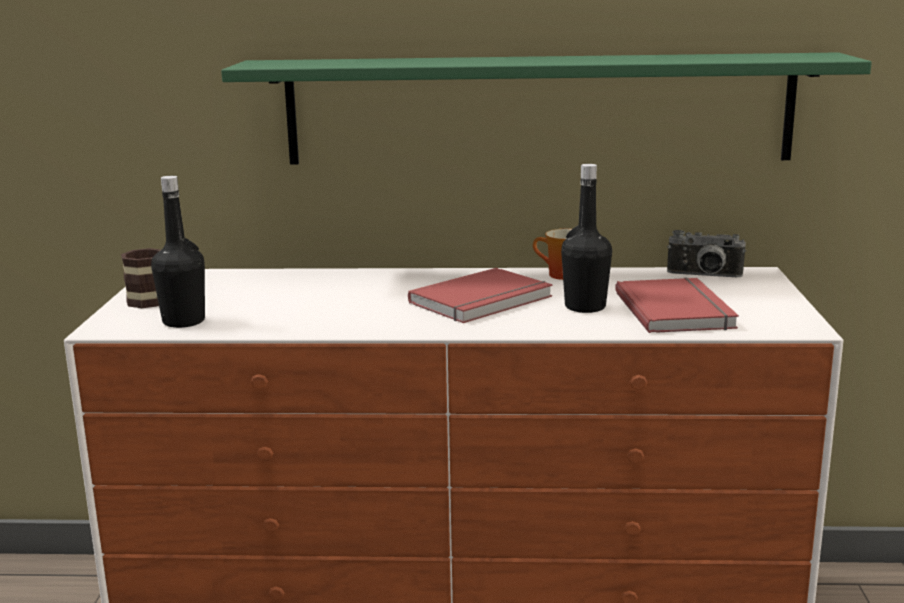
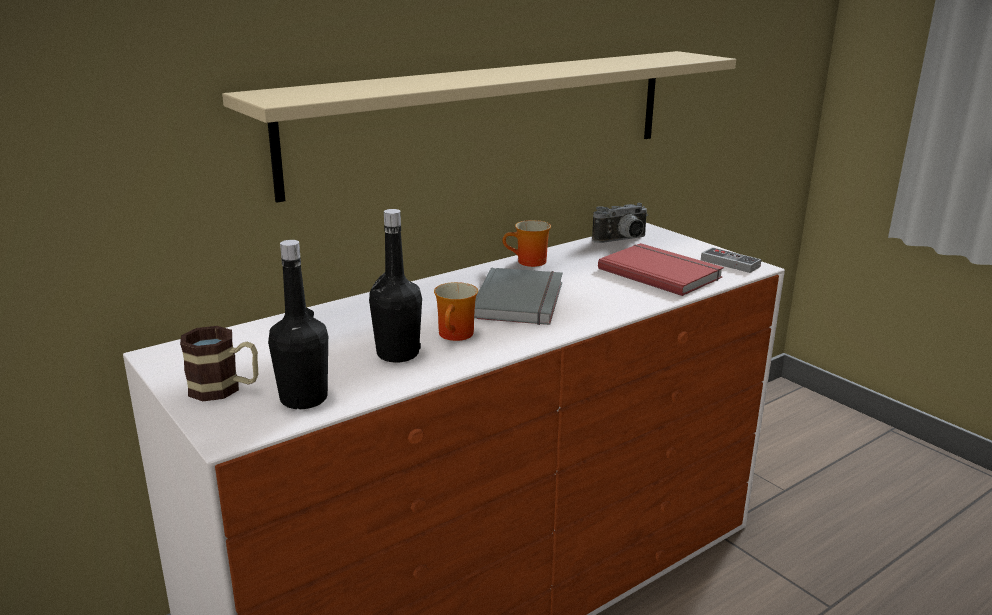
camera: 40 degrees left, 5 degrees up
green shelf [221,52,872,164] -> beige shelf [222,51,736,202]
red book [408,268,552,323] -> grey book [474,268,563,325]
black bottle [561,164,612,313] -> black bottle moved to [369,209,422,362]
none -> mug [434,282,478,341]
none -> game controller [701,247,762,273]

